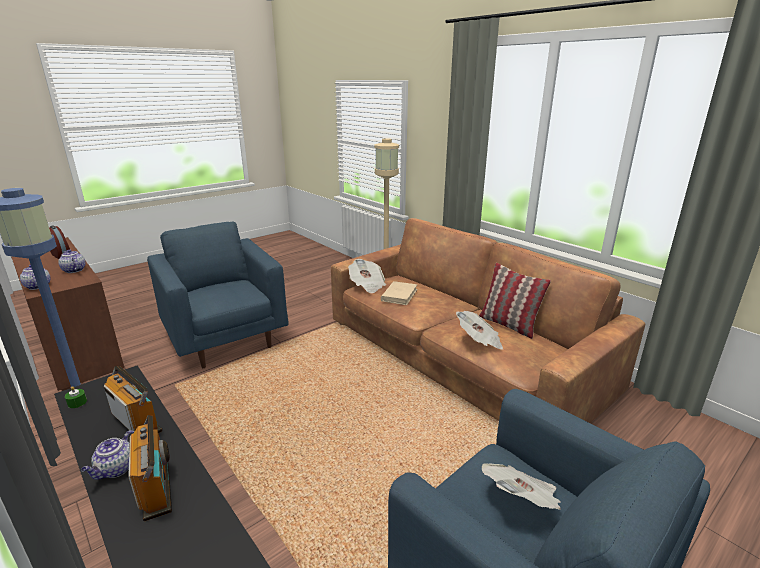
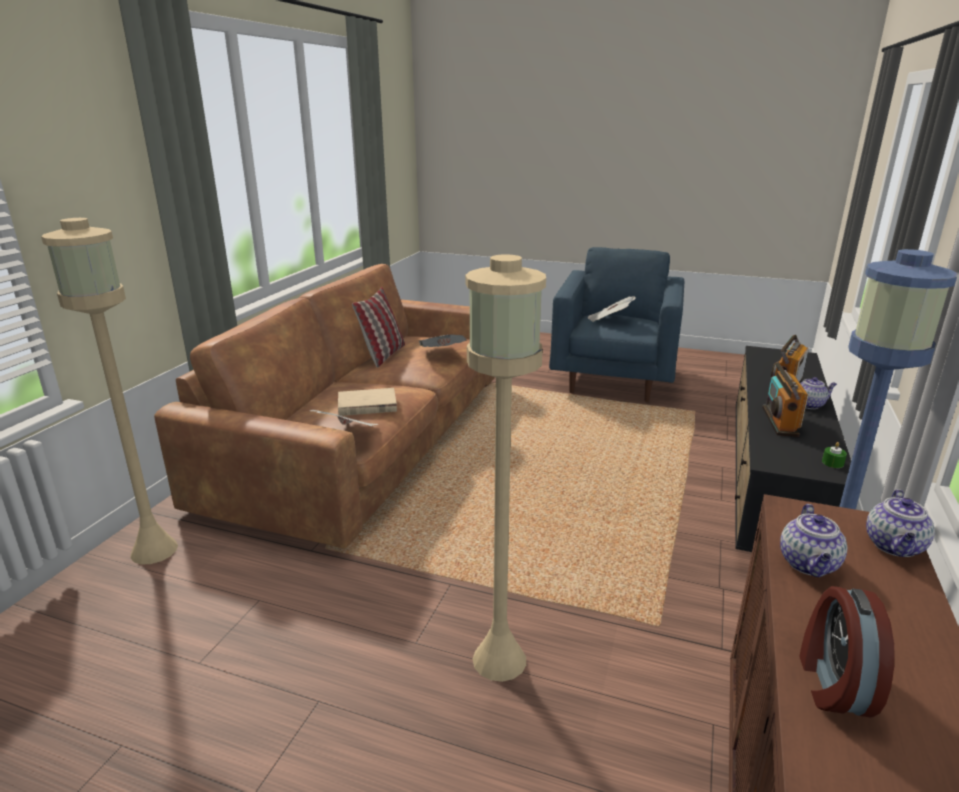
camera: 120 degrees left, 0 degrees up
blue armchair [147,221,289,368] -> beige floor lamp [465,254,546,682]

